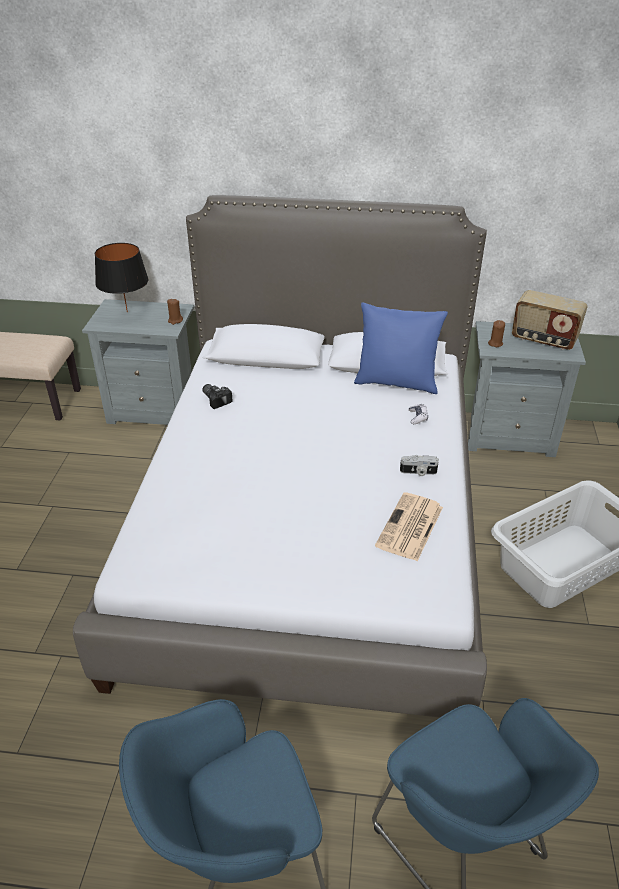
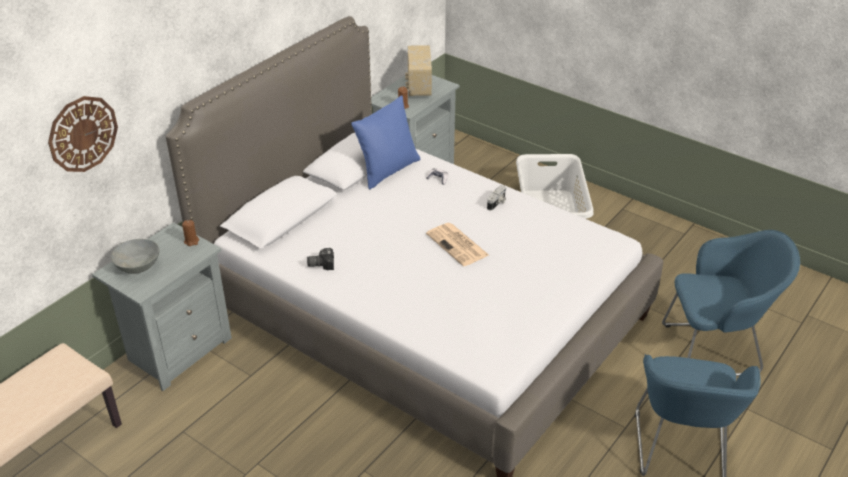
camera: 60 degrees left, 0 degrees up
black table lamp [95,243,149,312] -> grey bowl [111,239,159,274]
newspaper [375,492,443,561] -> newspaper moved to [426,223,489,266]
radio [512,290,588,350] -> radio turned 120 degrees clockwise [405,45,432,96]
none -> wall clock [48,96,118,172]

